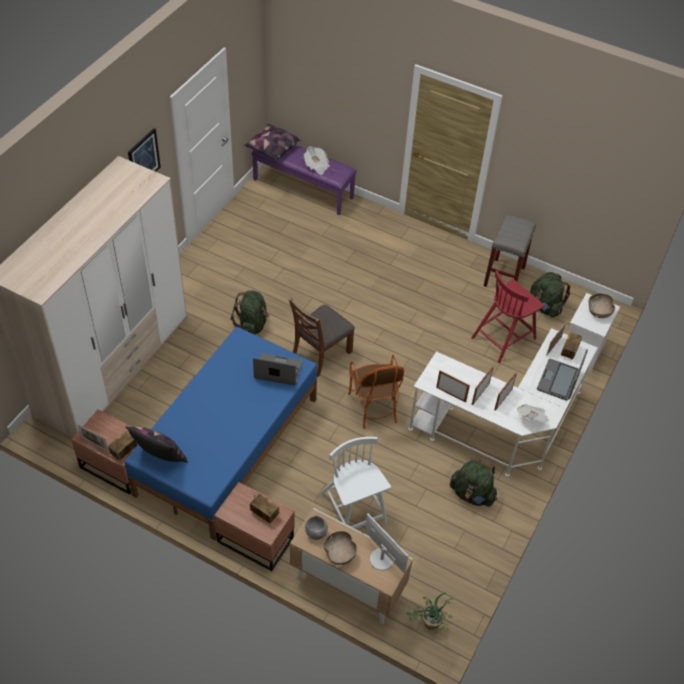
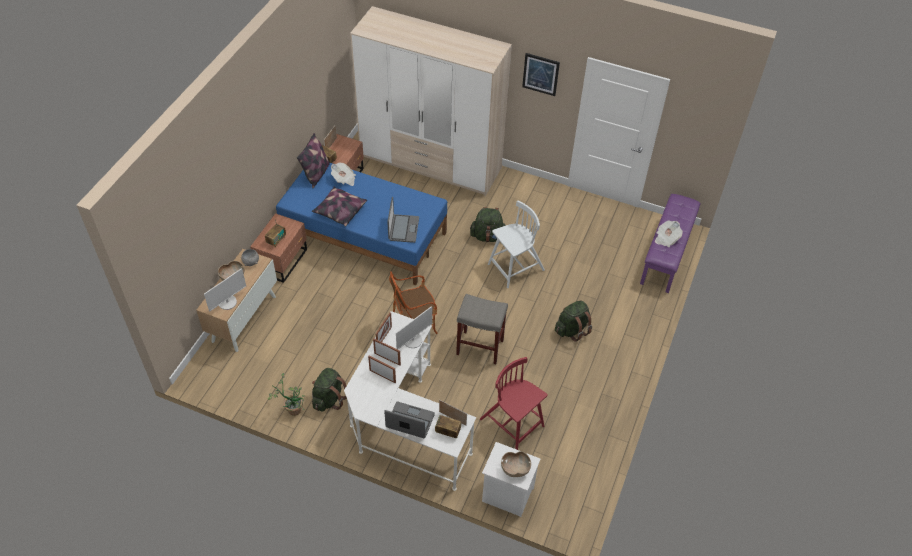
camera: 85 degrees right, 0 degrees up
pillow [244,124,301,162] -> pillow moved to [312,187,367,227]
brown chair [289,297,355,377] -> none
white chair [320,437,391,529] -> white chair moved to [488,200,545,288]
potted plant [407,592,453,630] -> potted plant moved to [268,373,305,416]
grey stool [483,215,536,287] -> grey stool moved to [456,294,508,364]
newspaper [517,404,548,422] -> newspaper moved to [331,163,356,186]
green backpack [530,272,570,318] -> green backpack moved to [555,300,592,342]
none -> monitor [396,306,432,350]

